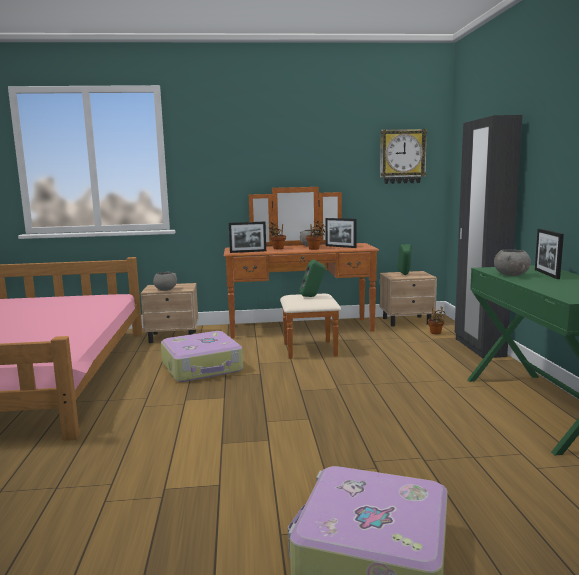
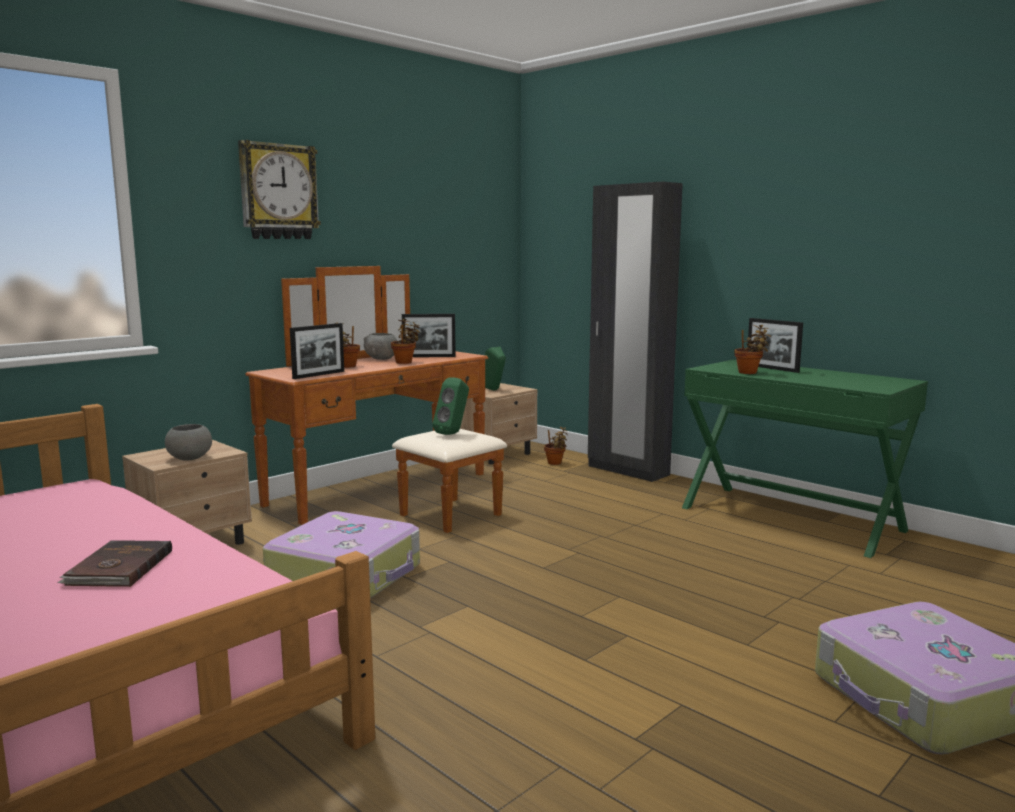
camera: 40 degrees left, 0 degrees up
wall clock [380,129,428,184] -> wall clock moved to [238,140,321,239]
grey bowl [494,250,531,276] -> potted plant [734,325,771,374]
none -> brown book [57,540,172,587]

